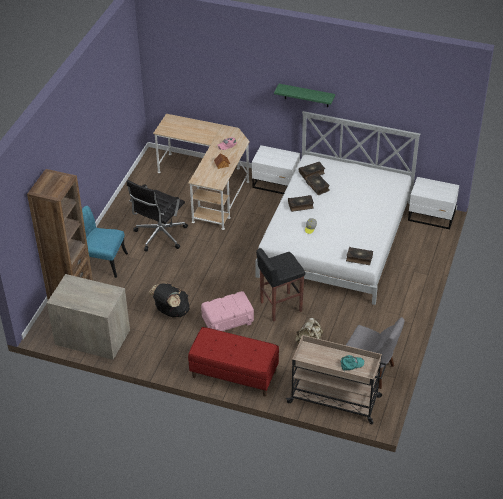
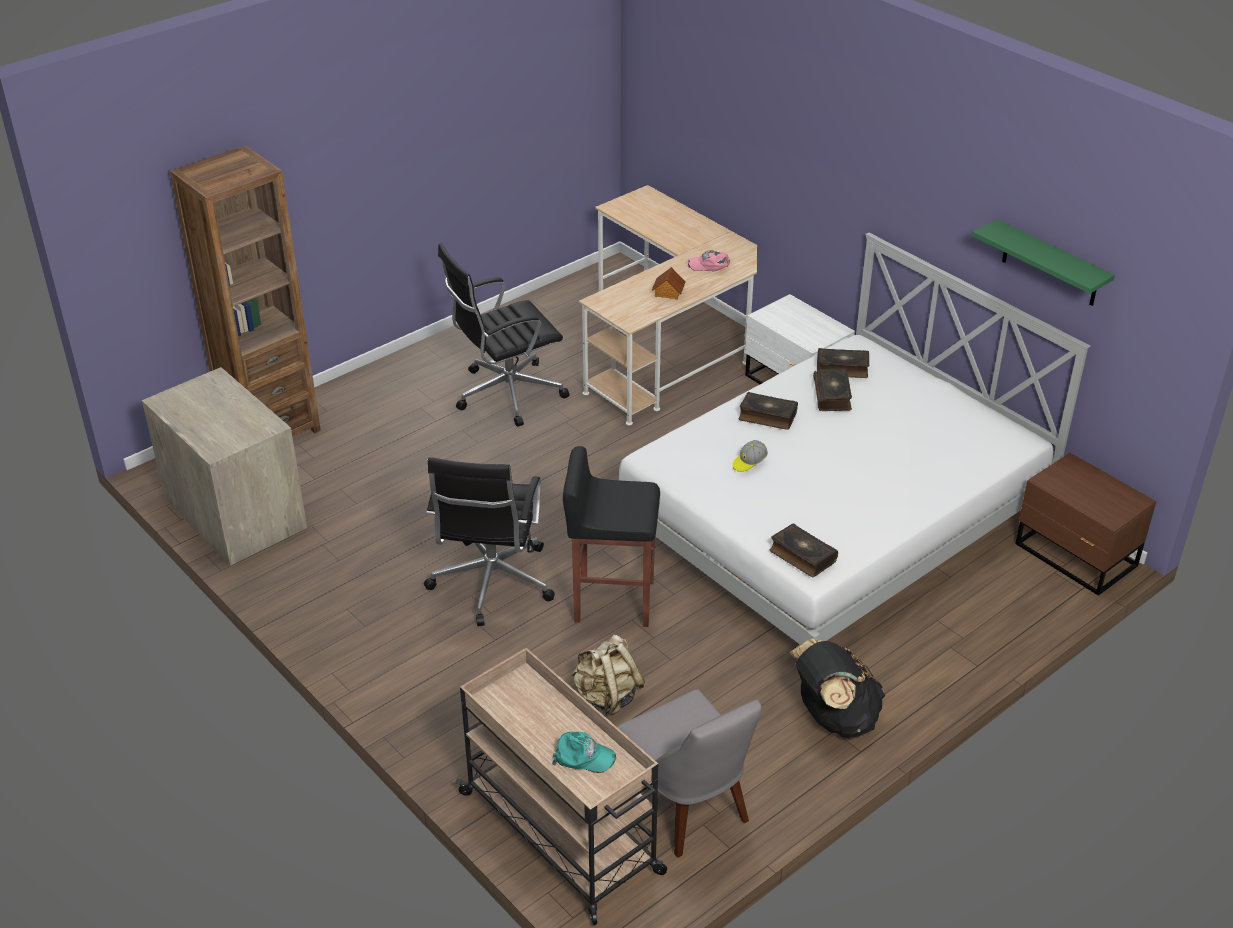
camera: 30 degrees right, 5 degrees down
turquoise chair [82,206,128,278] -> none
black backpack [148,283,190,318] -> black backpack moved to [790,639,885,738]
red bench [188,327,279,396] -> none
pink storage box [201,291,254,331] -> black office chair [424,457,555,626]
green shelf [274,84,335,107] -> green shelf moved to [972,219,1115,306]
white nightstand [408,177,459,230] -> brown nightstand [1015,453,1156,596]

